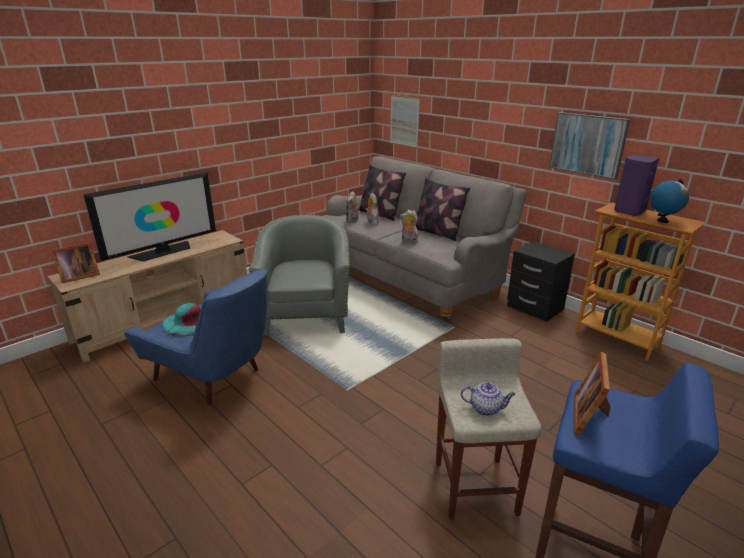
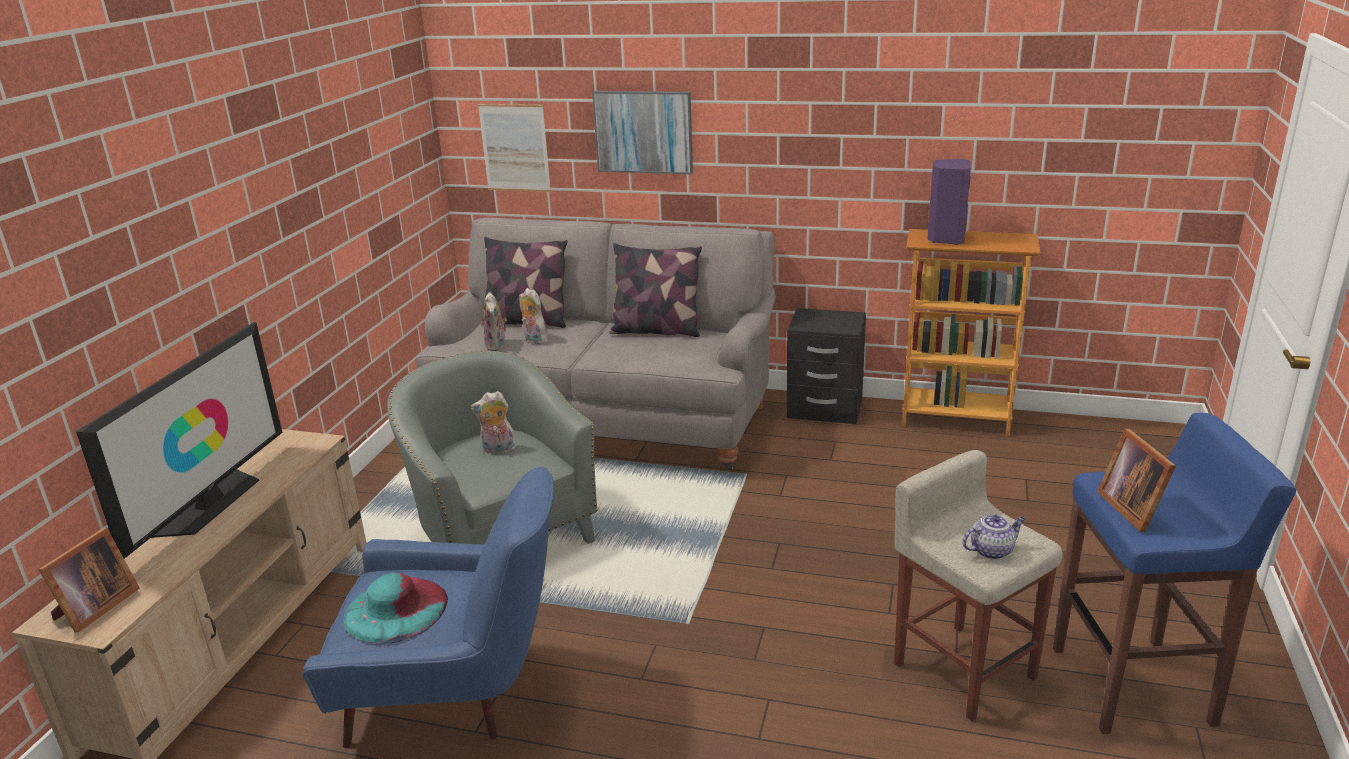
camera: 30 degrees left, 0 degrees up
plush toy [400,210,418,244] -> plush toy moved to [471,391,516,454]
picture [549,112,630,180] -> picture moved to [592,91,693,174]
globe [650,179,689,223] -> none

